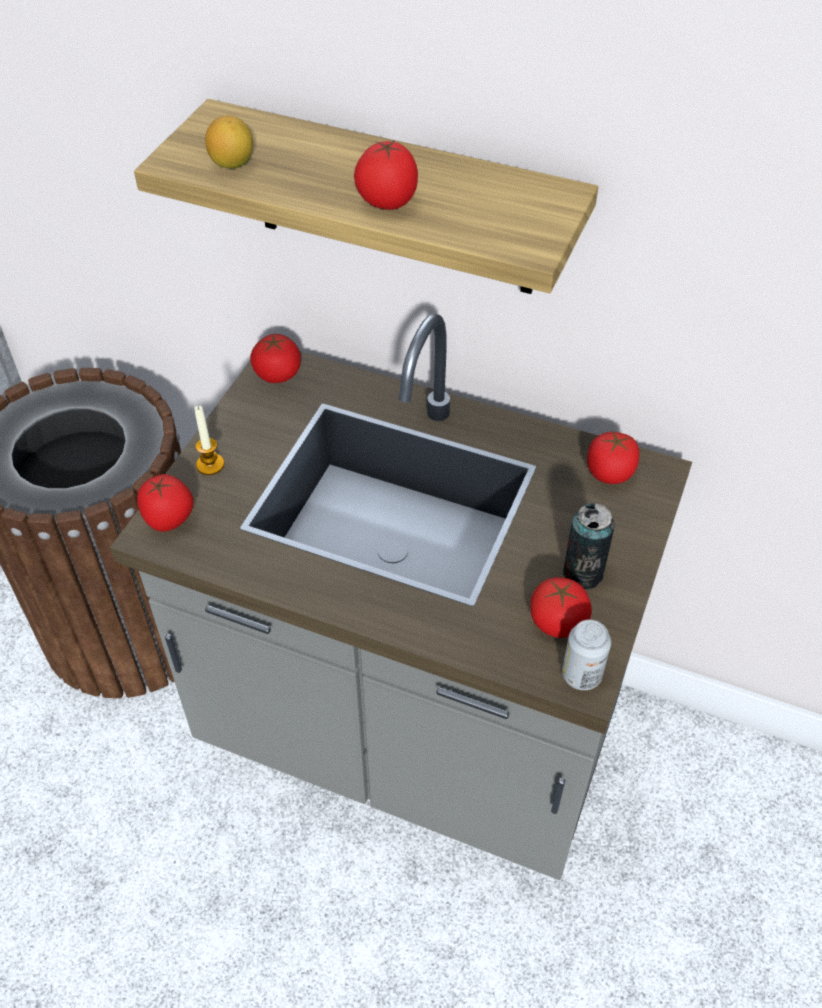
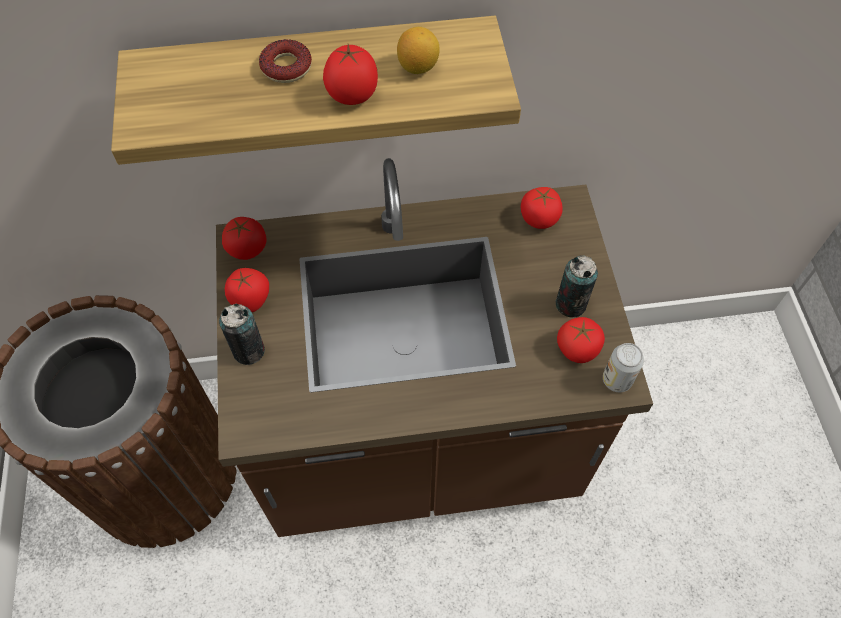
camera: 30 degrees left, 10 degrees up
grey counter [110,314,692,880] -> brown counter [216,158,653,537]
tomato [137,474,194,532] -> tomato moved to [225,268,269,312]
candle [194,406,224,475] -> can [219,303,265,365]
lemon [205,115,253,169] -> lemon moved to [397,27,440,74]
none -> donut [259,39,312,83]

